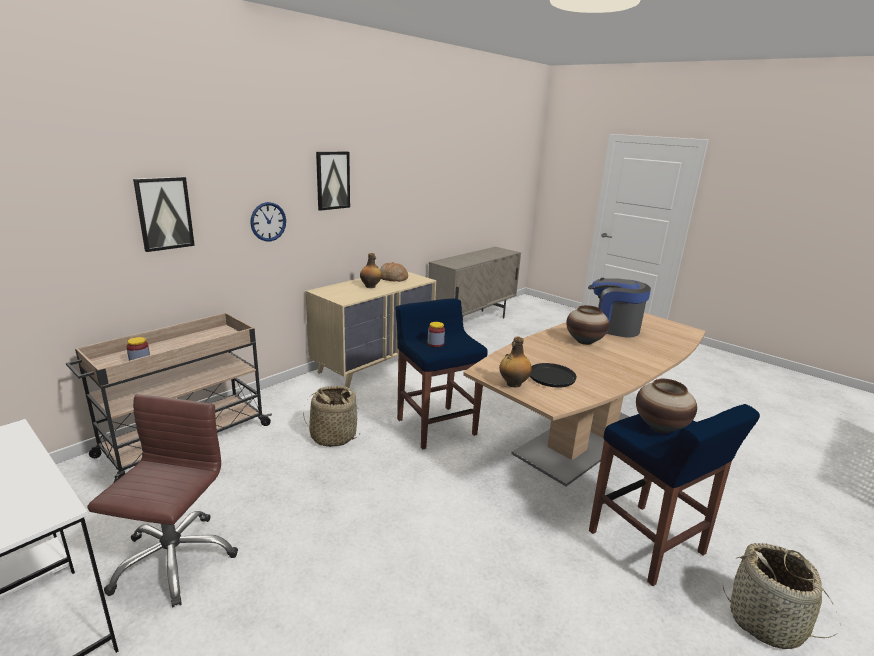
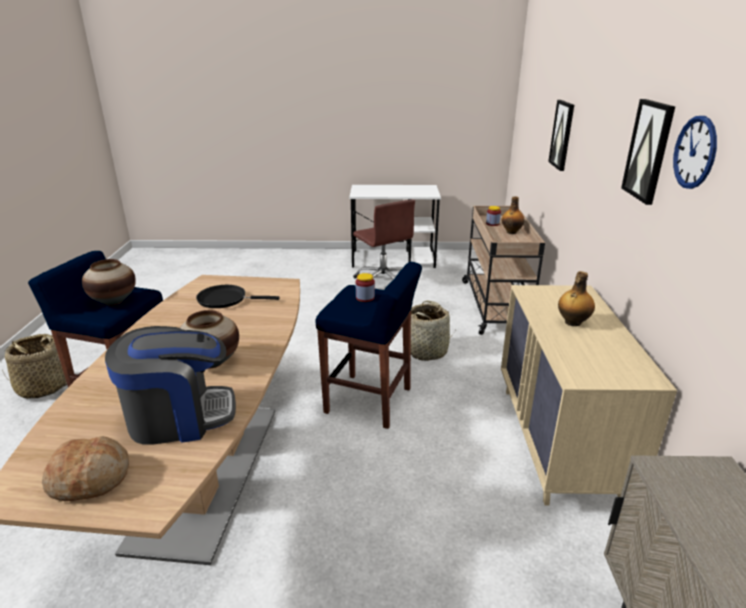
camera: 140 degrees right, 5 degrees up
wall clock [250,202,286,241] -> wall clock moved to [673,116,717,189]
bread [380,262,408,282] -> bread moved to [42,436,129,501]
bottle [499,337,532,388] -> bottle moved to [502,196,525,234]

